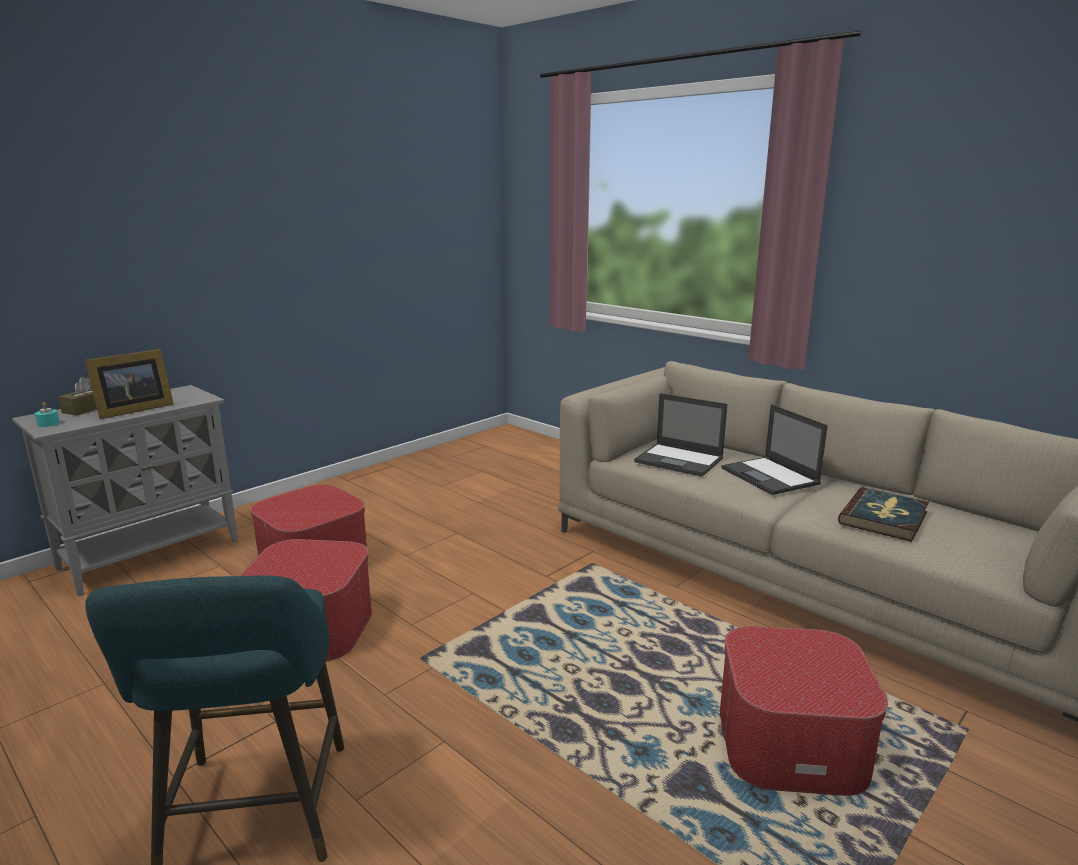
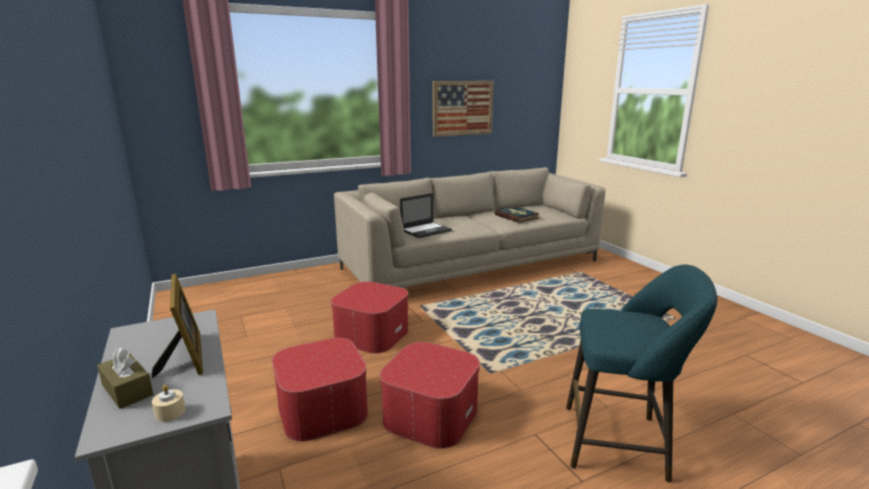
camera: 70 degrees left, 0 degrees up
turquoise candle [35,402,60,427] -> beige candle [152,385,186,422]
ottoman [720,626,888,796] -> ottoman moved to [331,282,408,354]
laptop [722,404,828,495] -> none
none -> picture [433,81,494,137]

